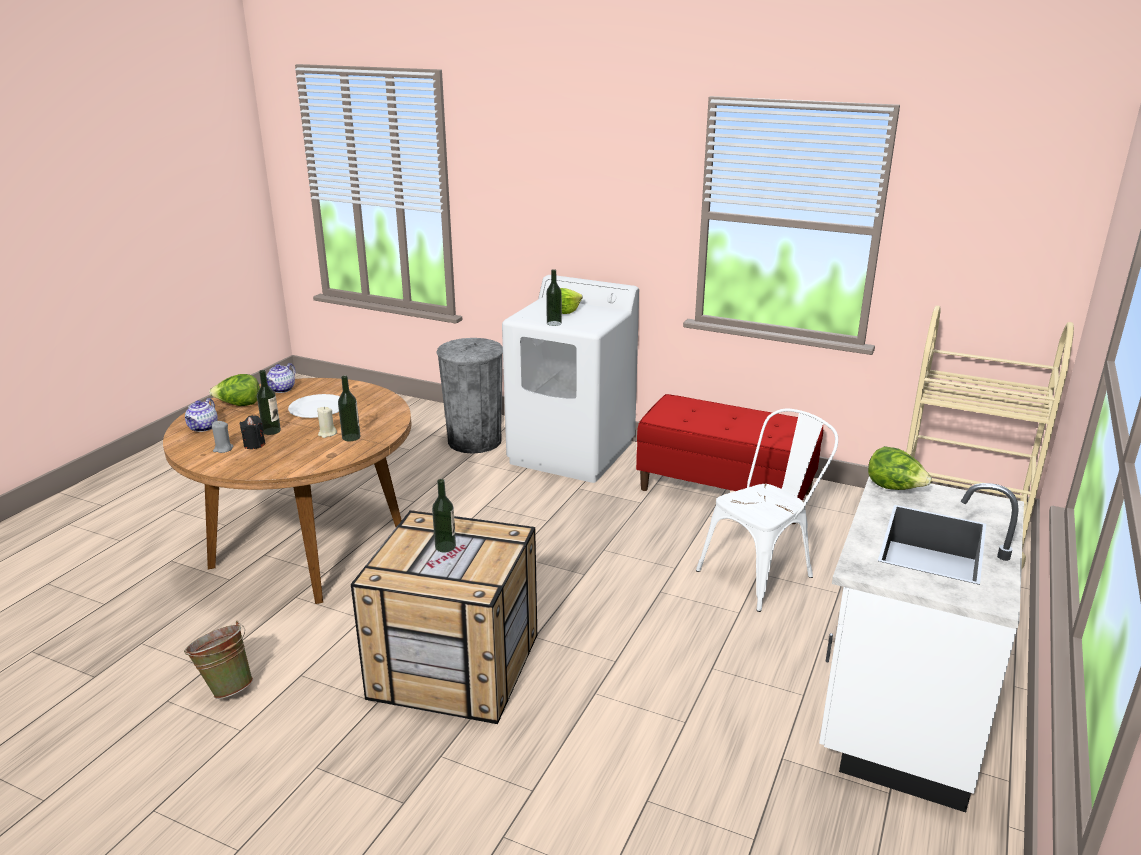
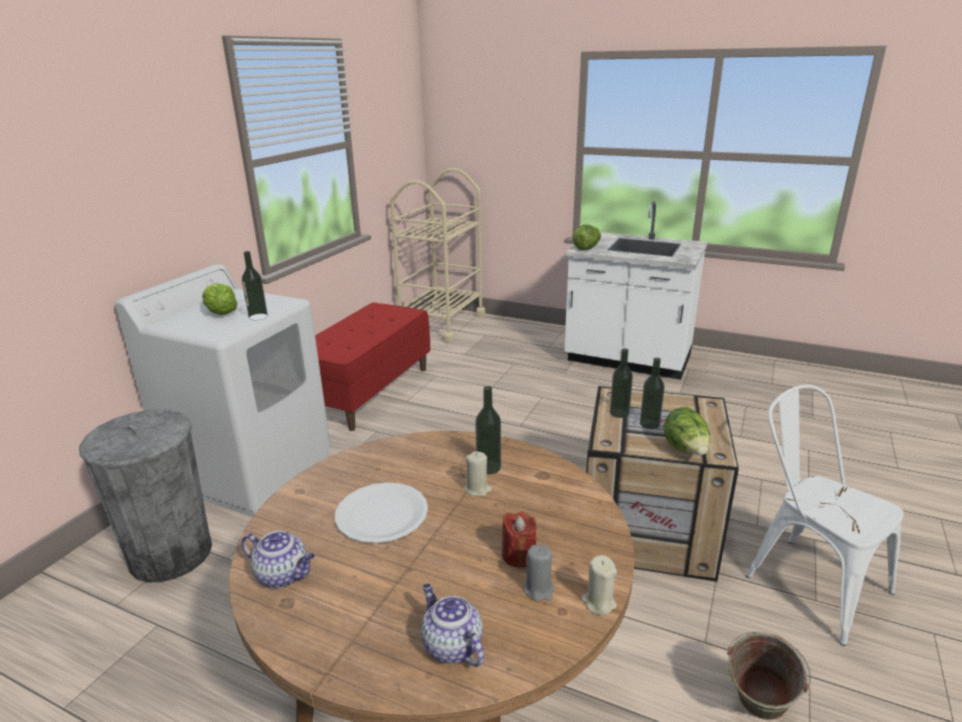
camera: 90 degrees left, 0 degrees up
teapot [185,398,218,432] -> teapot turned 135 degrees counterclockwise [421,584,484,667]
lettuce [209,374,260,406] -> lettuce moved to [664,407,710,455]
black candle [239,415,265,449] -> red candle [502,512,537,567]
bottle [257,370,281,435] -> bottle moved to [610,348,633,418]
white chair [696,409,838,612] -> white chair moved to [746,385,904,646]
none -> beige candle [581,555,617,615]

